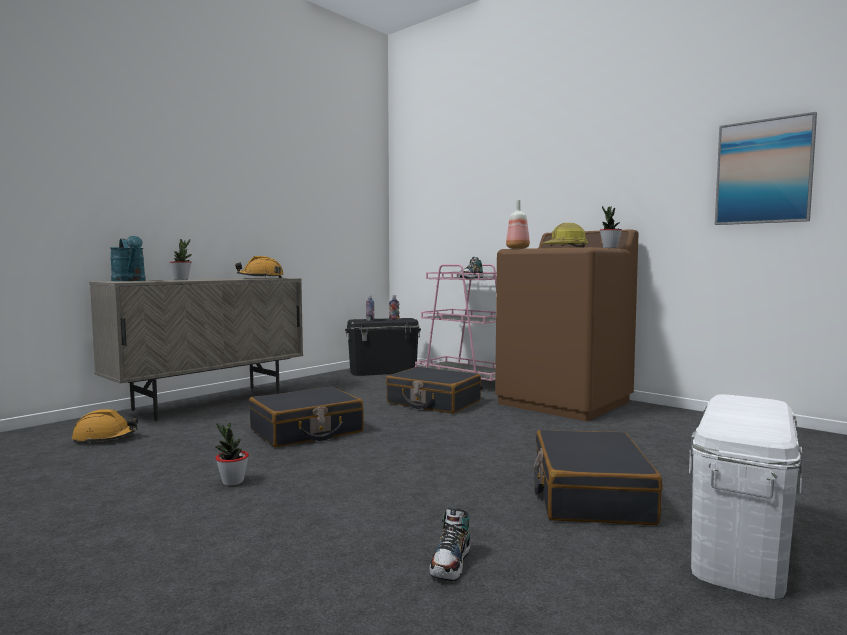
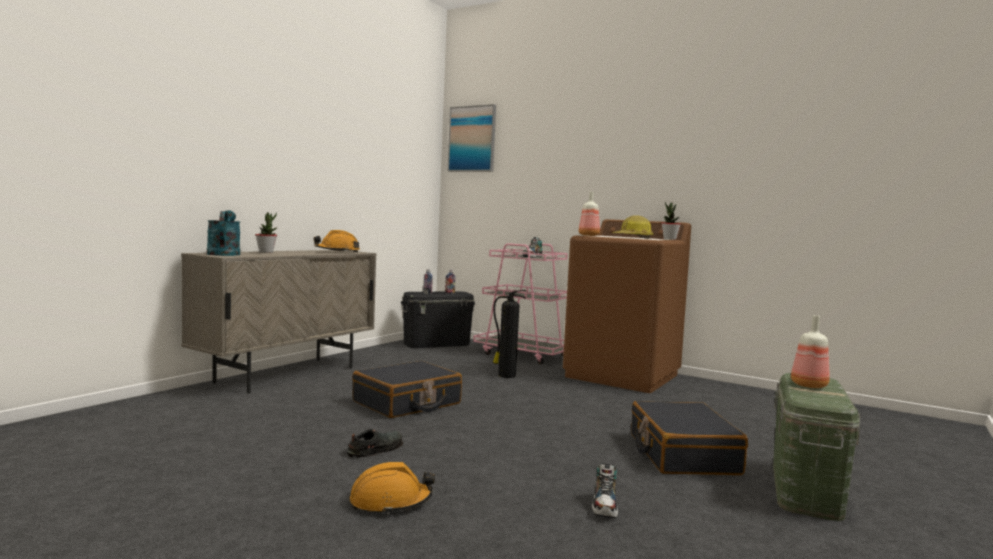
camera: 10 degrees left, 0 degrees up
orange hard hat [72,409,138,444] -> orange hard hat moved to [350,462,435,515]
turquoise watering can [110,236,146,281] -> turquoise watering can turned 150 degrees counterclockwise [207,210,240,256]
potted plant [215,422,249,486] -> black shoe [347,429,403,458]
black suitcase [386,367,481,414] -> fire extinguisher [493,290,526,378]
white storage box [689,394,803,599] -> green storage box [773,373,860,521]
picture [715,112,817,225] -> picture moved to [448,104,496,172]
none -> bottle [791,315,830,388]

